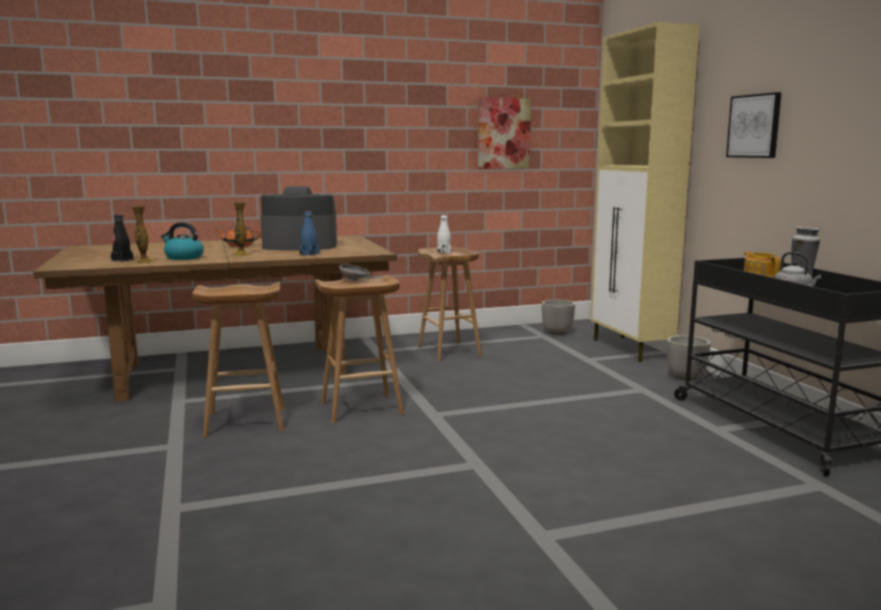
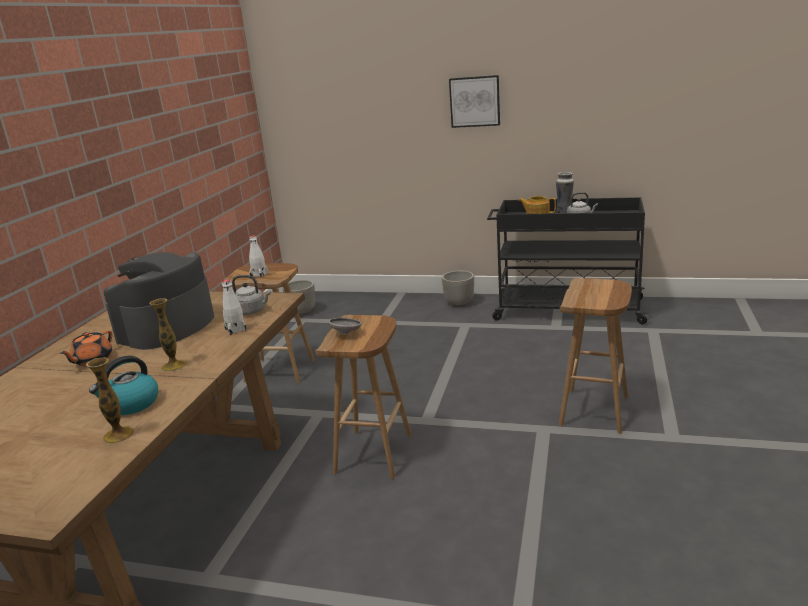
camera: 55 degrees left, 10 degrees up
black bottle [111,215,134,262] -> none
brown stool [192,282,285,437] -> brown stool moved to [559,278,632,434]
blue bottle [299,211,319,256] -> white bottle [222,279,247,335]
picture [478,97,531,169] -> none
beige cabinet [591,22,700,362] -> none
none -> grey kettle [232,275,271,315]

